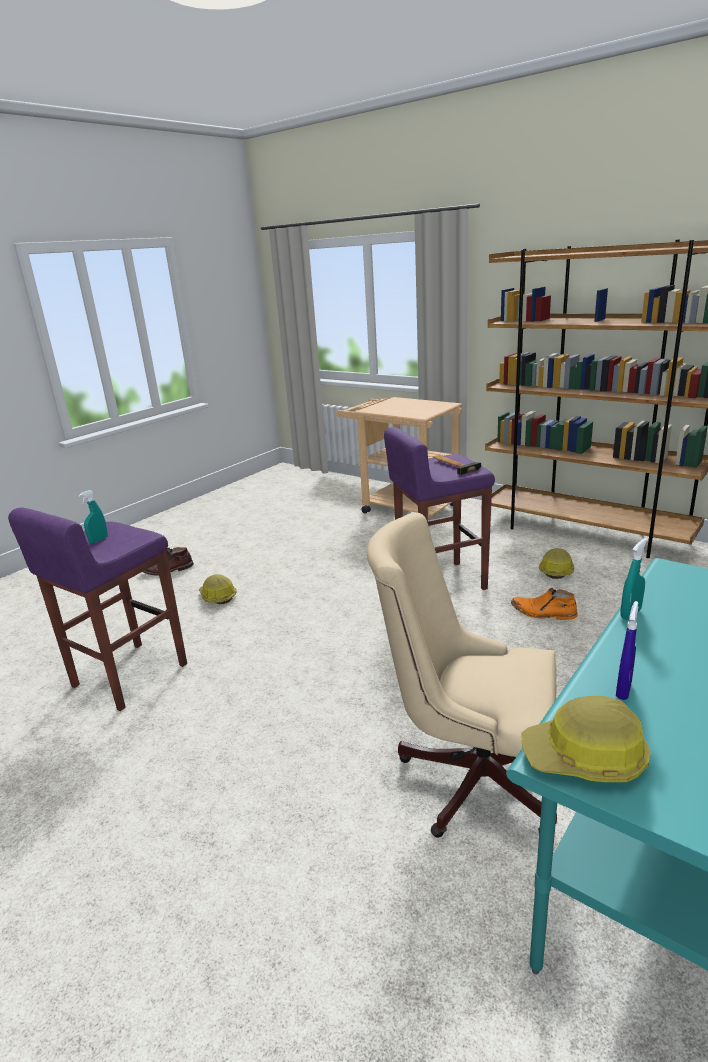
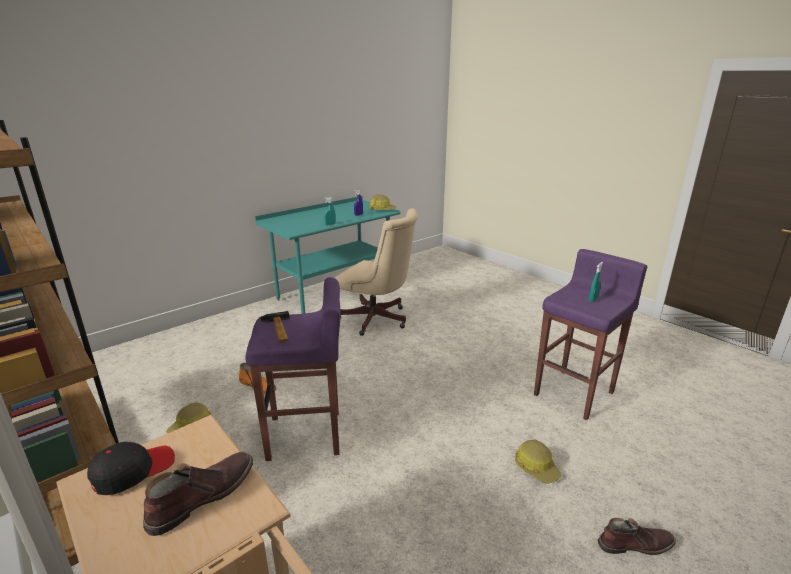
camera: 170 degrees left, 0 degrees up
none -> black cap [87,442,175,495]
none -> brown boot [143,452,253,536]

